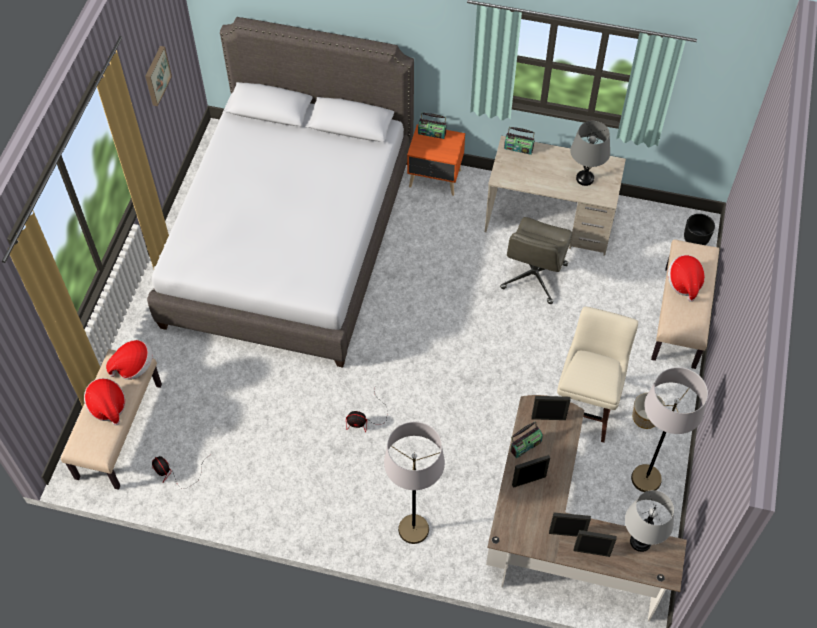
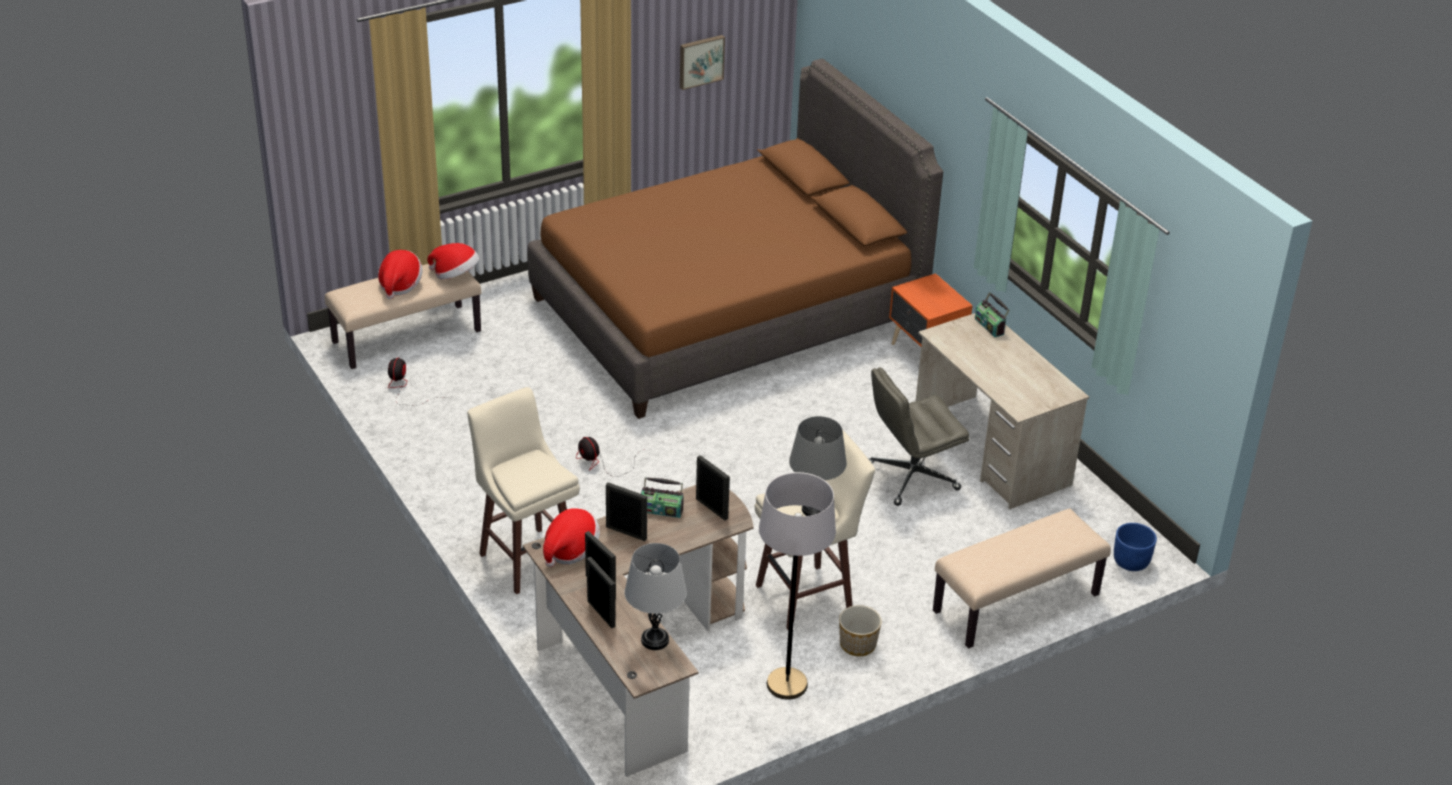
camera: 45 degrees right, 20 degrees down
grey bed [147,17,414,368] -> brown bed [527,59,943,419]
grey floor lamp [384,422,445,544] -> beige stool [467,387,580,594]
radio [418,113,447,139] -> none
grey table lamp [570,121,610,186] -> grey table lamp moved to [789,416,847,516]
hat [668,255,705,302] -> hat moved to [543,508,600,567]
black planter [684,214,715,245] -> blue planter [1114,523,1157,571]

